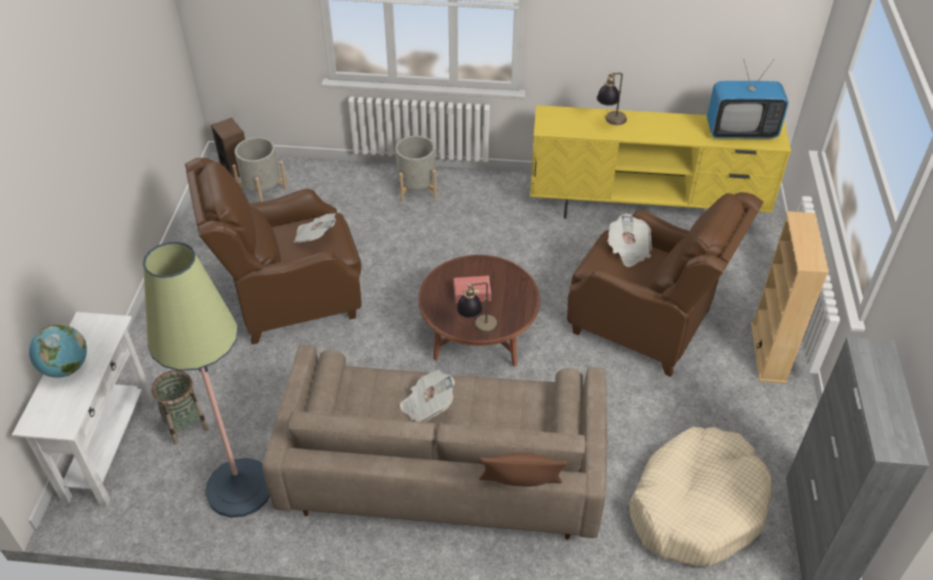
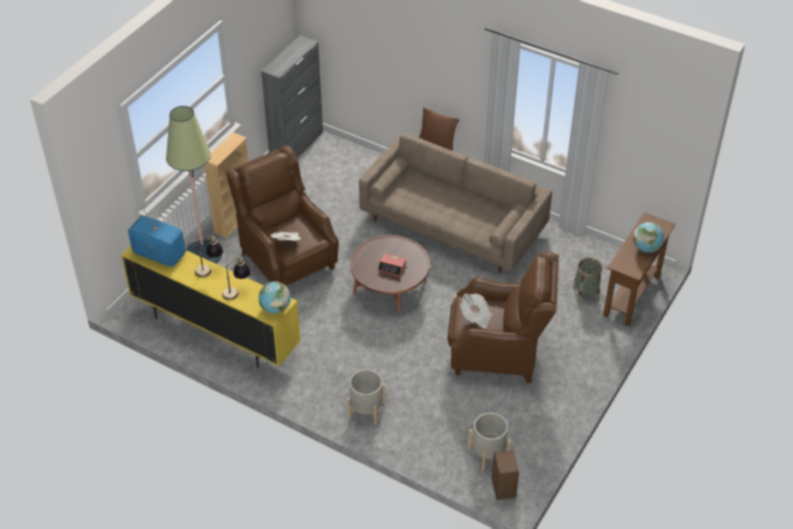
camera: 155 degrees left, 0 degrees up
white console table [12,312,153,506] -> brown console table [603,212,675,326]
floor lamp [143,241,270,518] -> floor lamp moved to [166,106,222,264]
newspaper [400,370,455,422] -> none
table lamp [457,282,498,334] -> table lamp moved to [195,235,223,277]
beige dog bed [630,427,772,566] -> none
none -> globe [259,281,291,314]

